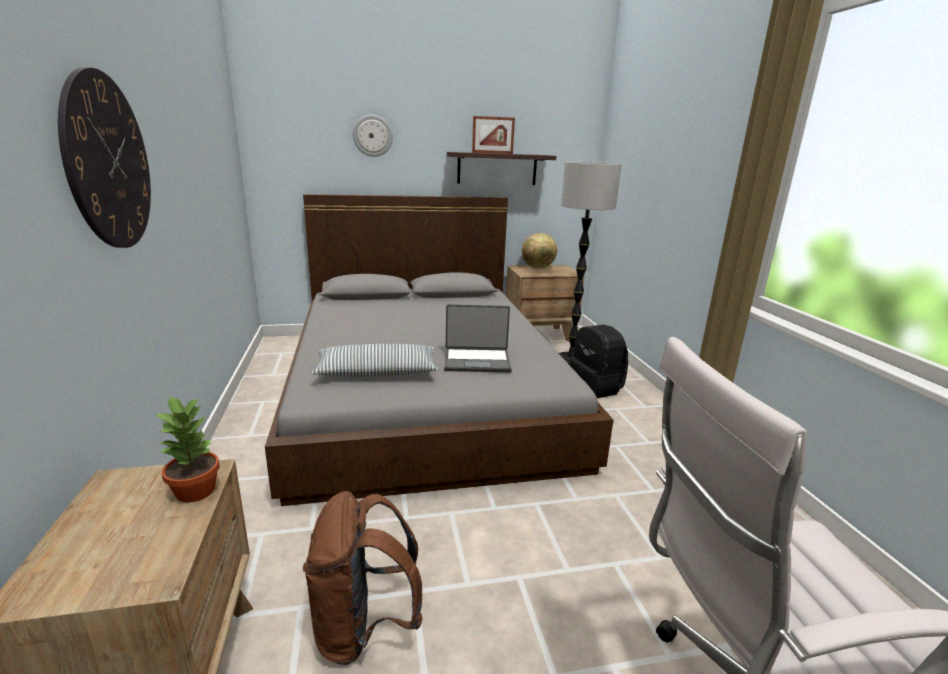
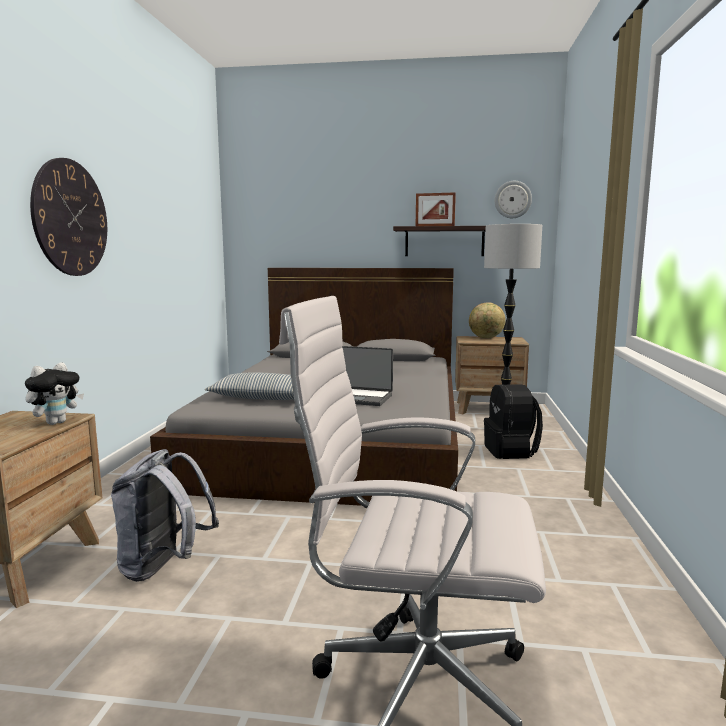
camera: 20 degrees right, 10 degrees down
potted plant [155,396,220,503] -> plush toy [25,362,84,425]
brown backpack [303,491,423,665] -> grey backpack [111,449,219,582]
wall clock [353,115,393,157] -> wall clock moved to [495,181,532,218]

